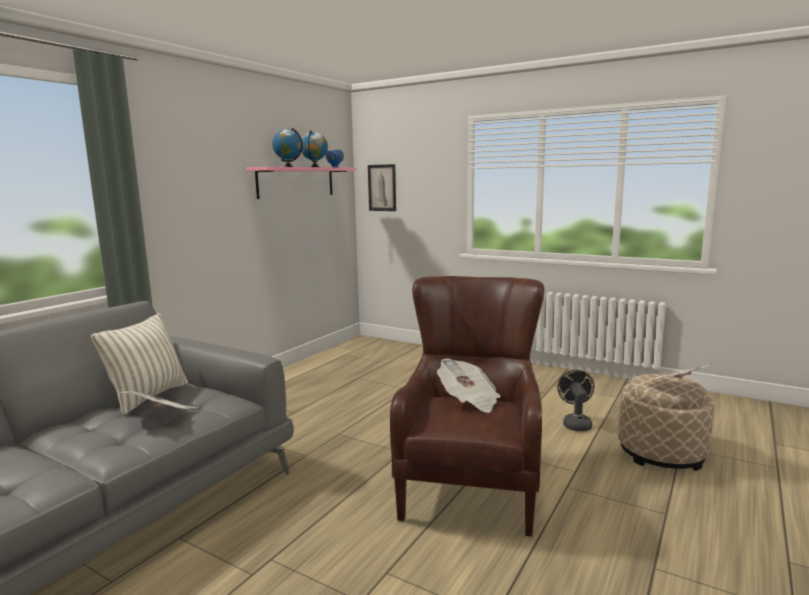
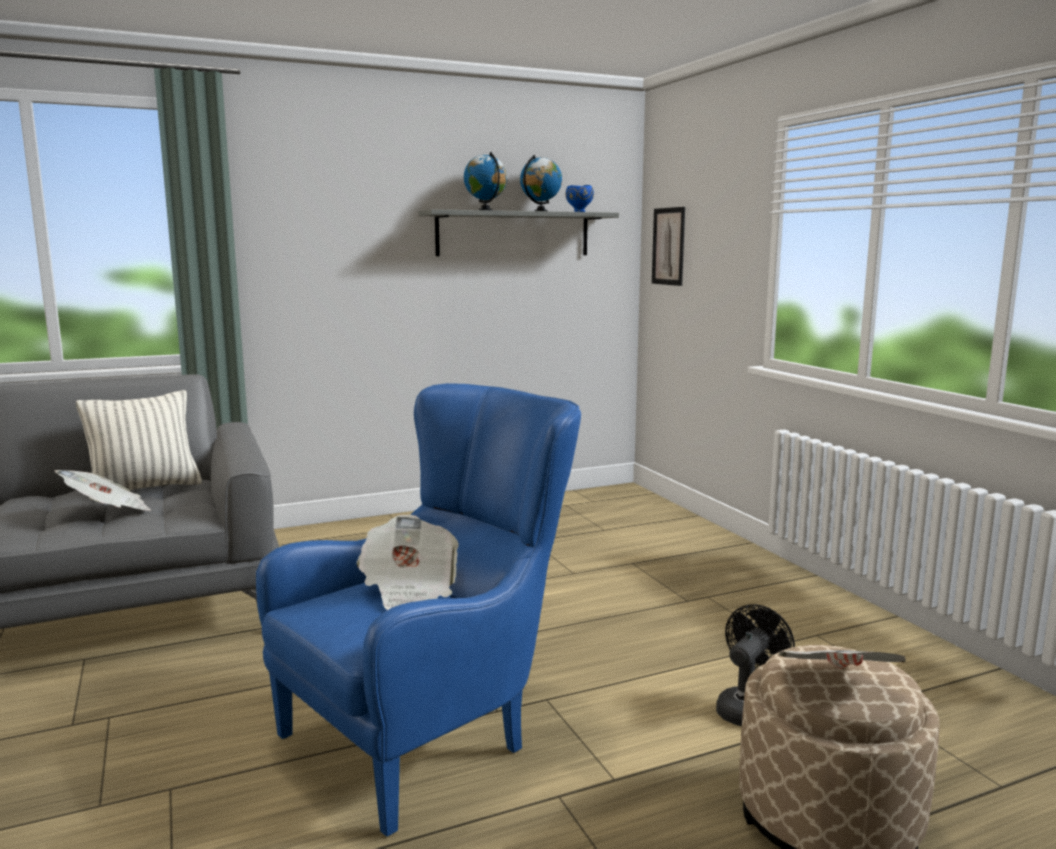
camera: 35 degrees right, 0 degrees up
pink shelf [246,167,356,199] -> grey shelf [419,209,619,256]
brown armchair [390,276,544,536] -> blue armchair [256,383,581,837]

